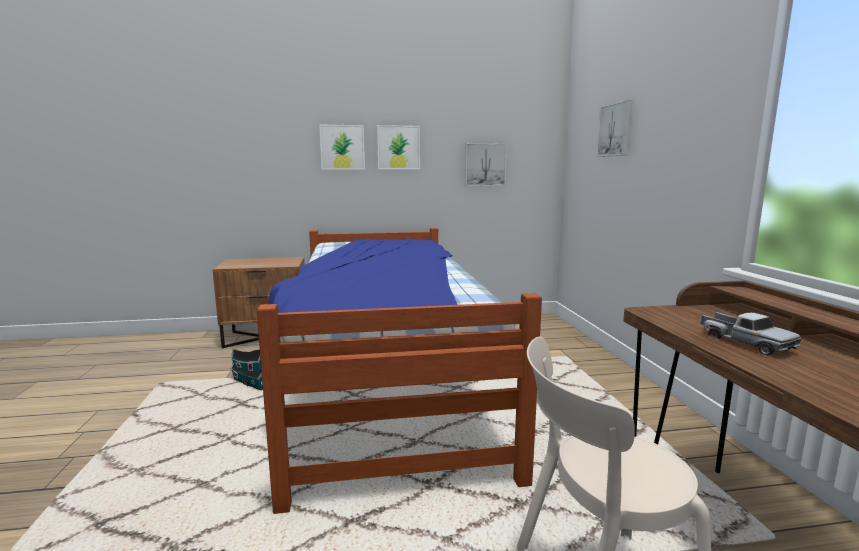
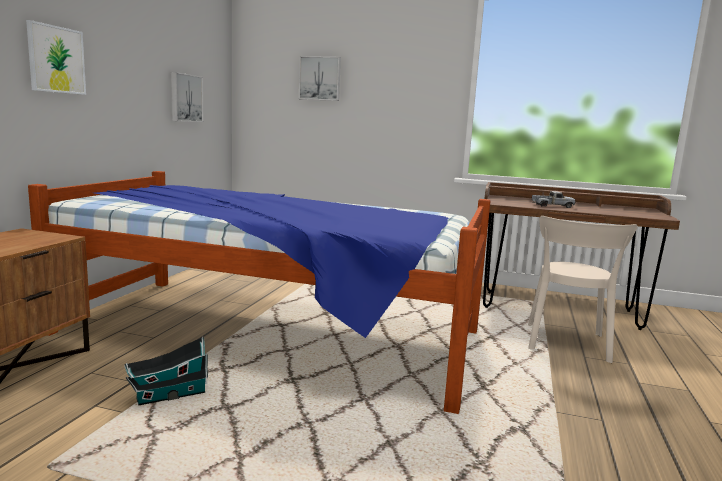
camera: 65 degrees left, 0 degrees up
picture [377,125,420,169] -> none

